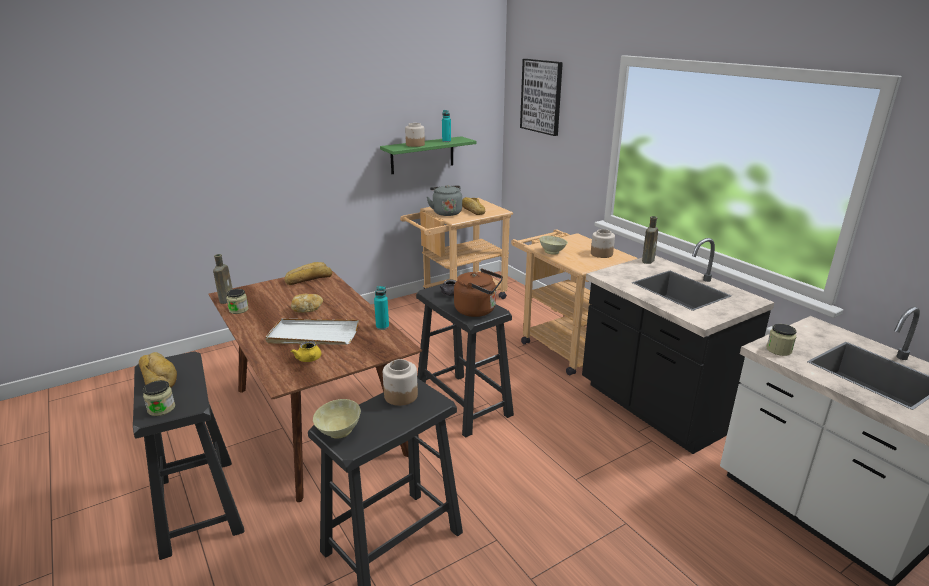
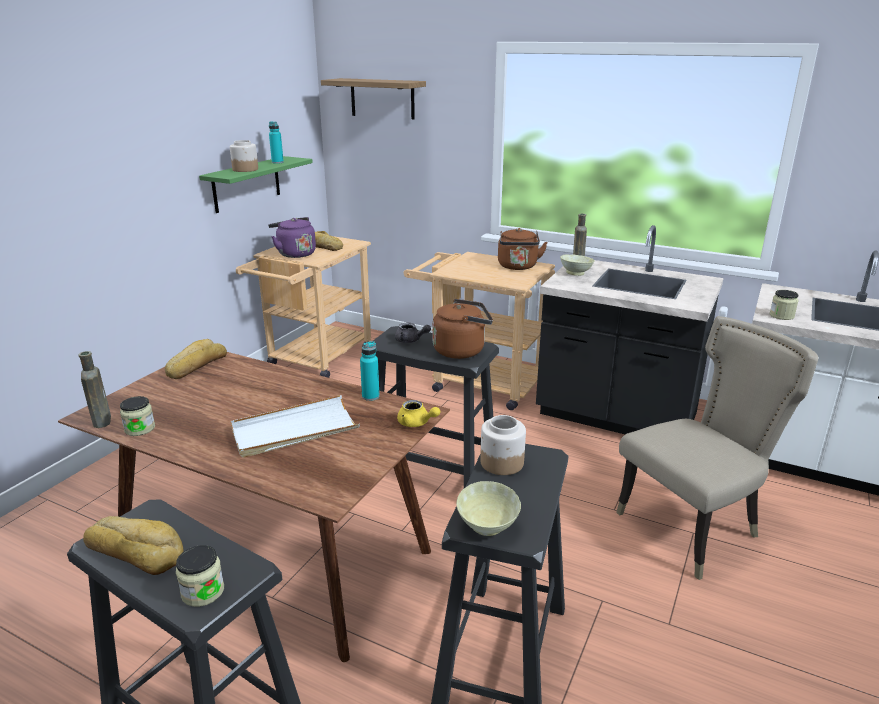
camera: 30 degrees left, 0 degrees up
bread [291,294,323,313] -> none
yellow teapot [291,341,321,362] -> yellow teapot moved to [397,400,440,427]
grey kettle [427,185,462,216] -> purple kettle [268,217,316,258]
picture [520,59,563,136] -> shelf [321,78,426,119]
beige bowl [539,236,568,255] -> beige bowl moved to [560,254,595,276]
jar [591,229,615,258] -> brown kettle [498,228,548,270]
none -> beige chair [616,316,818,580]

